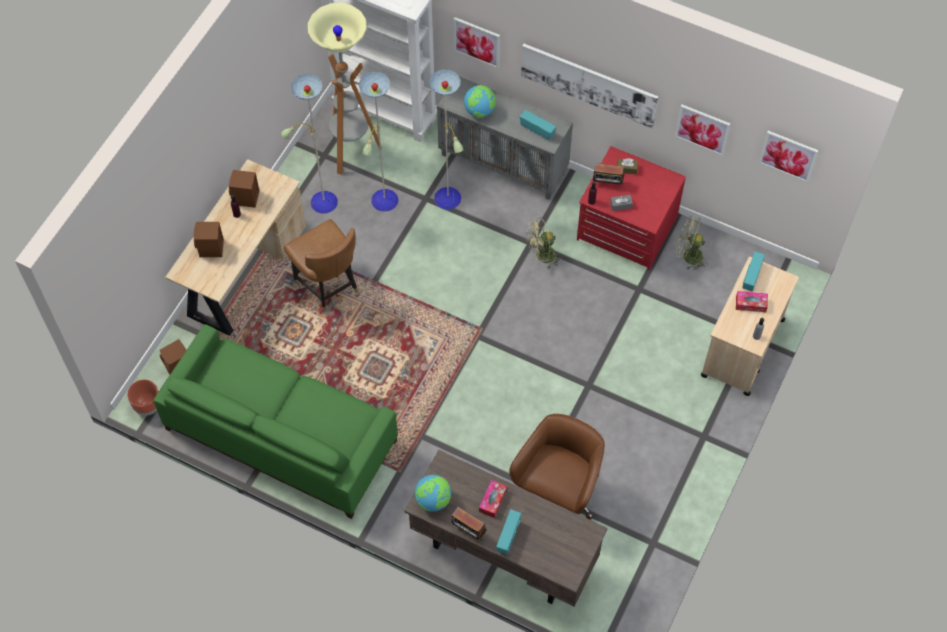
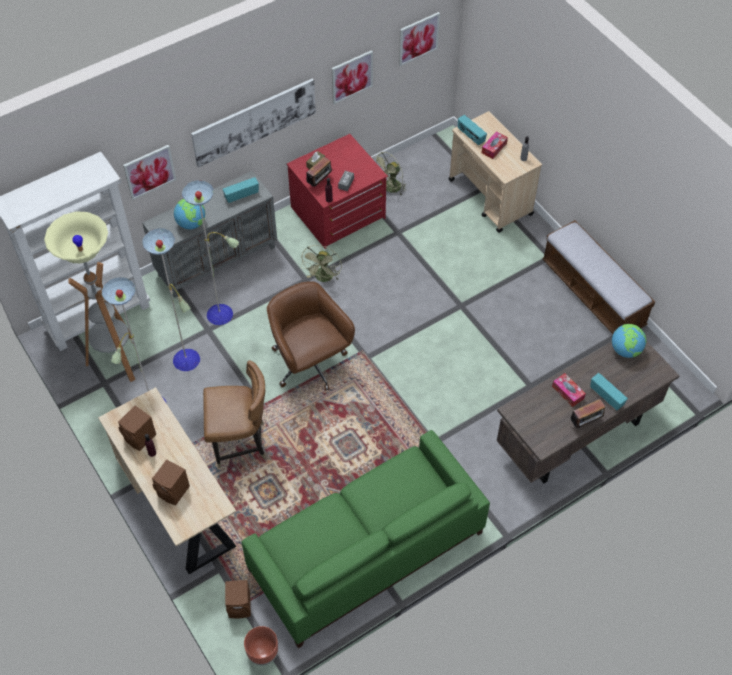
camera: 60 degrees left, 5 degrees down
globe [415,475,451,512] -> globe moved to [612,324,646,358]
brown office chair [509,414,605,520] -> brown office chair moved to [267,281,355,391]
none -> bench [542,220,655,334]

